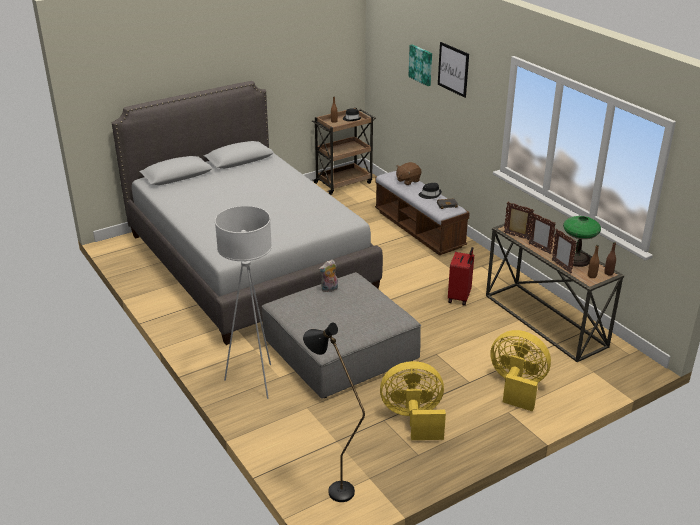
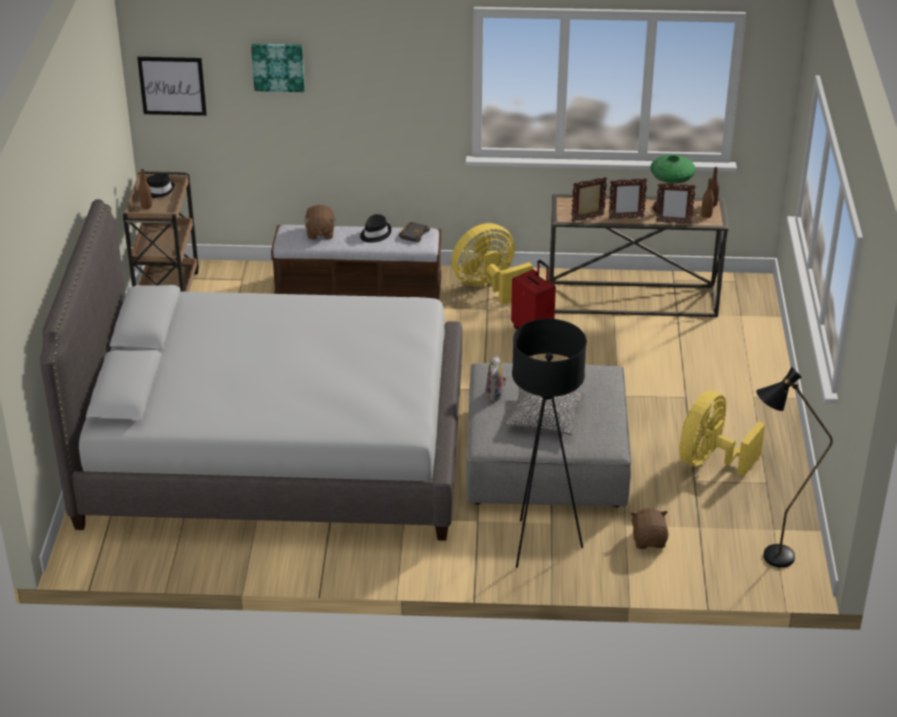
camera: 55 degrees left, 5 degrees up
white floor lamp [215,206,272,399] -> black floor lamp [512,319,587,568]
picture [438,42,469,98] -> picture moved to [137,57,207,116]
yellow fan [490,330,551,412] -> yellow fan moved to [451,223,533,305]
none -> pillow [506,387,584,435]
none -> brown plush toy [630,508,669,549]

